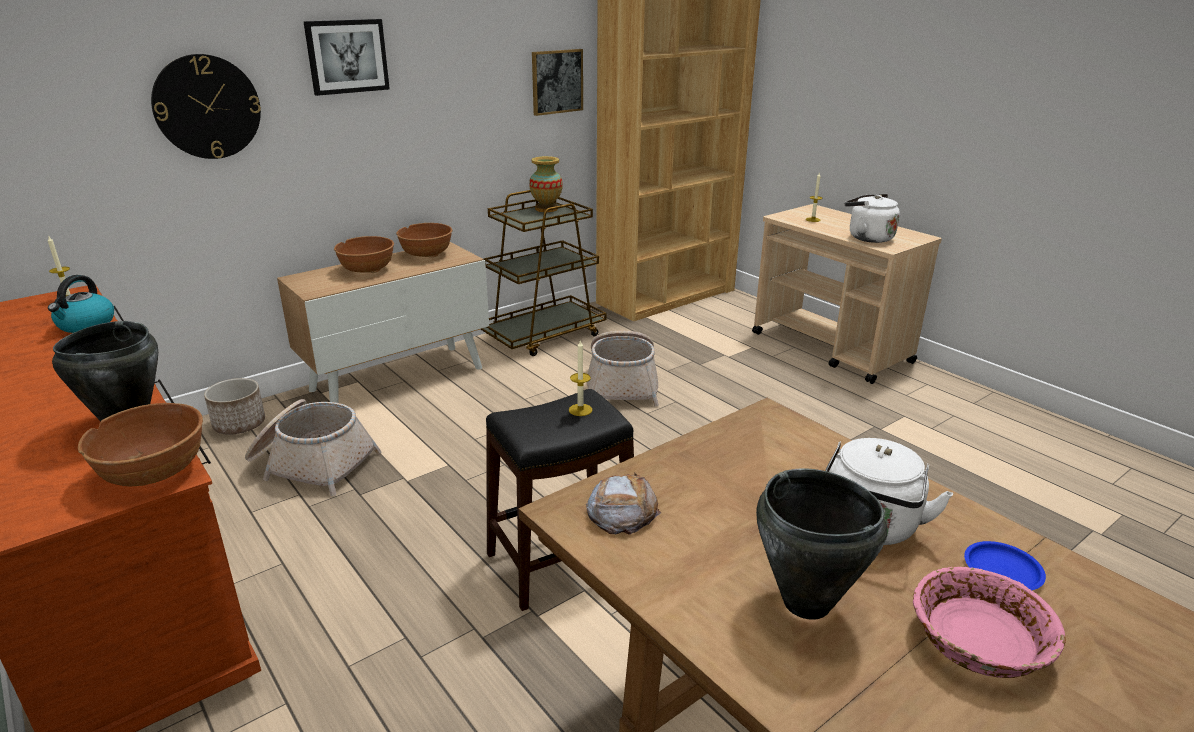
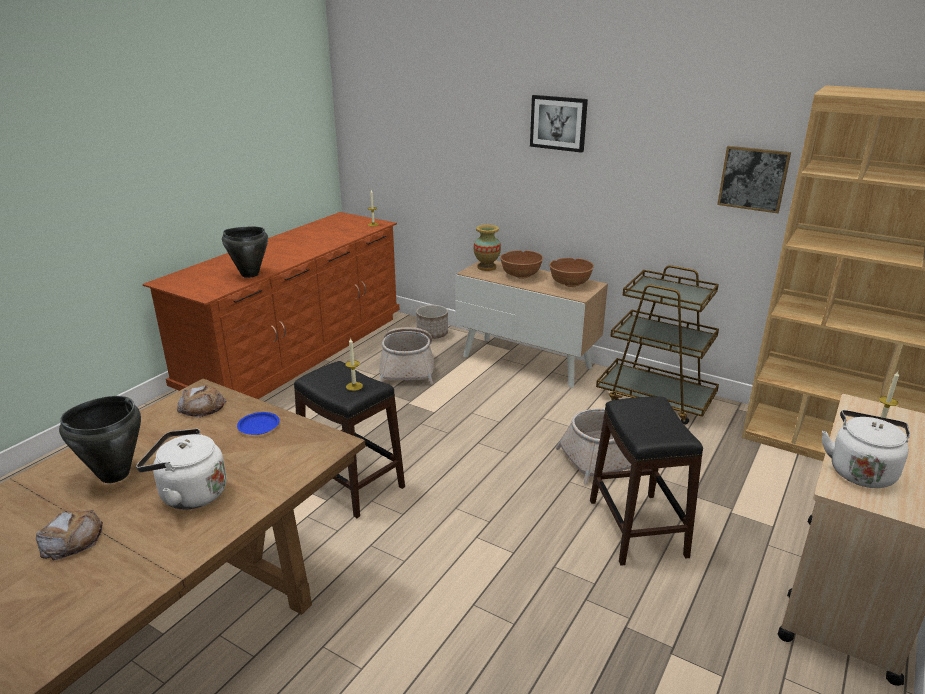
camera: 70 degrees right, 0 degrees up
kettle [48,275,114,333] -> none
brown bowl [78,403,203,487] -> none
wall clock [151,54,261,159] -> none
vase [529,156,563,212] -> vase moved to [474,225,501,271]
pink bowl [913,567,1066,678] -> bread [36,510,103,561]
blue plate [964,541,1046,590] -> blue plate moved to [237,412,280,435]
none -> black stool [590,397,703,566]

